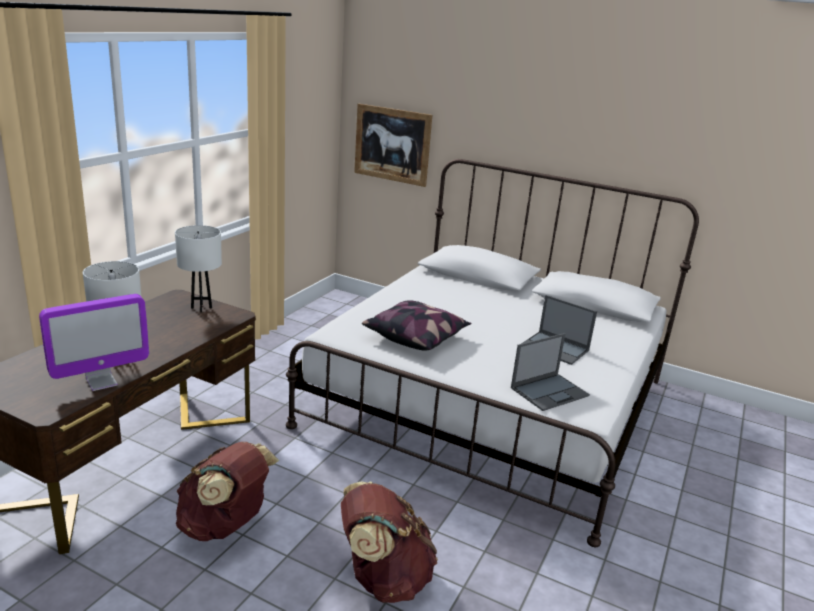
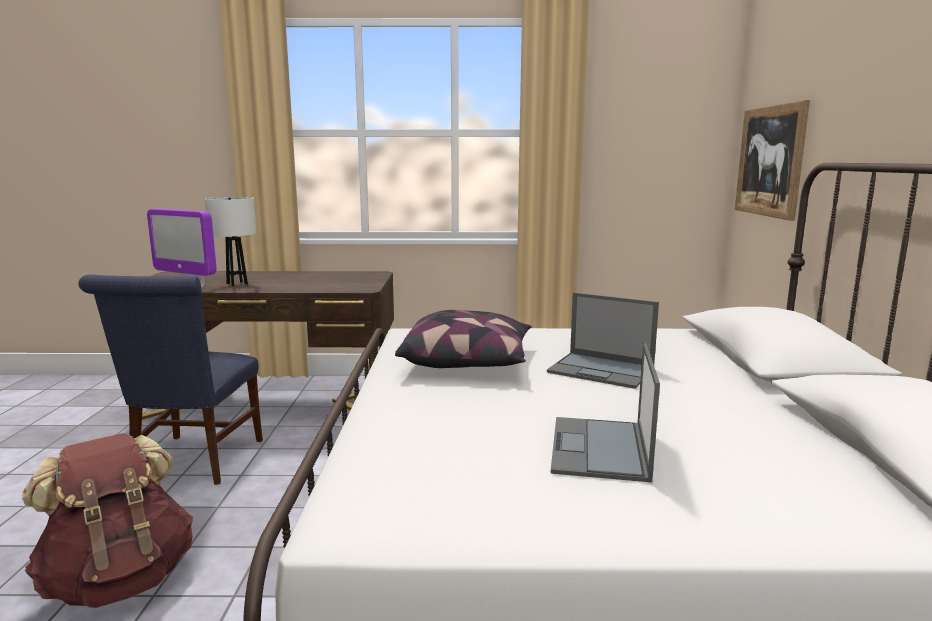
camera: 65 degrees right, 10 degrees down
white table lamp [175,225,222,312] -> none
brown backpack [176,442,279,541] -> blue chair [78,274,263,485]
laptop [511,333,590,411] -> laptop moved to [547,292,659,389]

